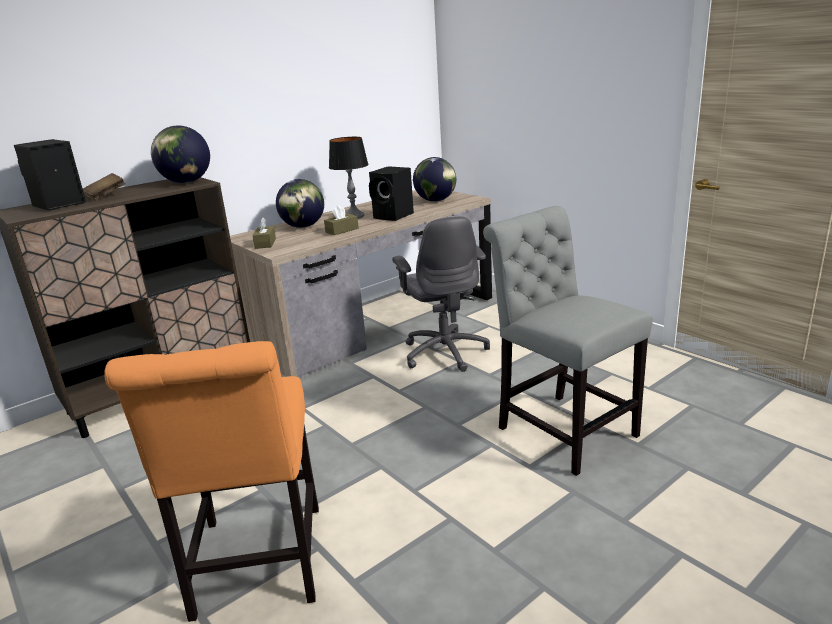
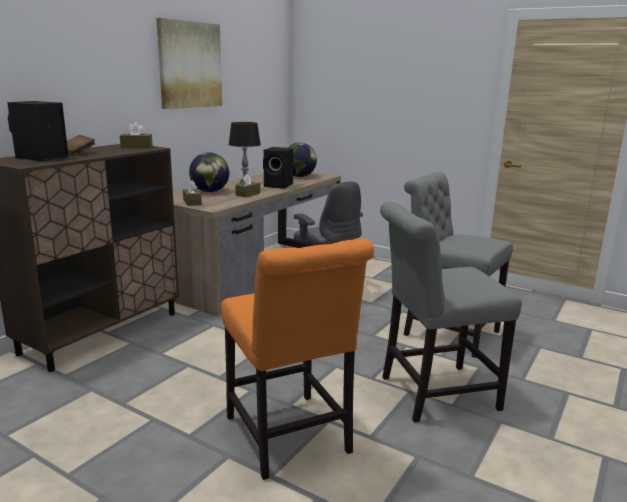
camera: 20 degrees left, 5 degrees down
globe [151,126,210,183] -> brown tissue box [120,122,153,148]
none -> picture [156,18,222,109]
none -> grey chair [380,201,522,422]

